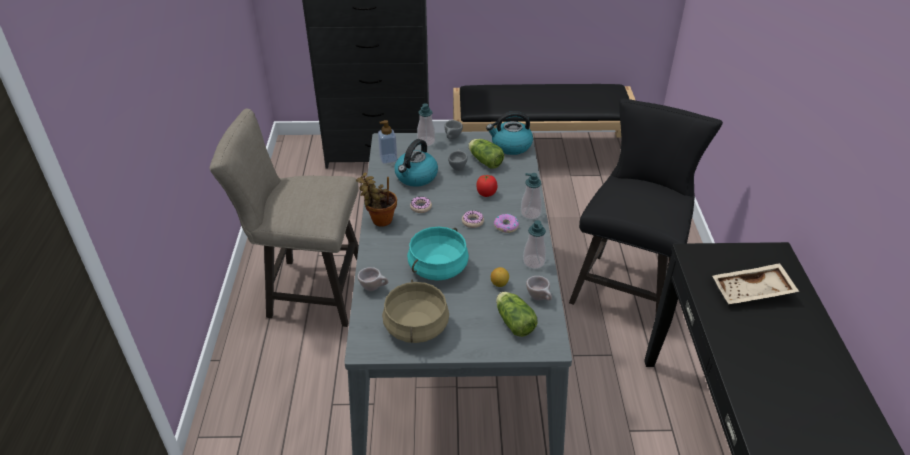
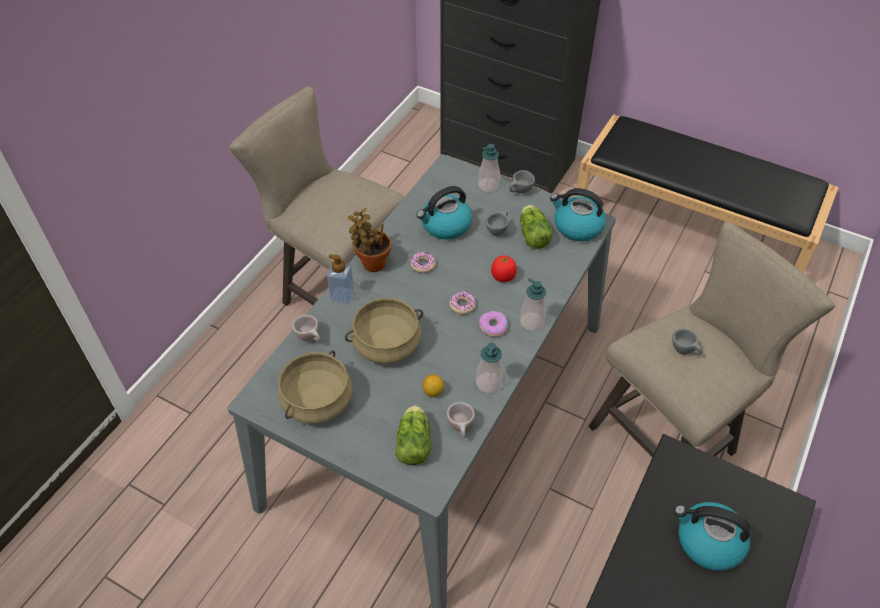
camera: 30 degrees right, 10 degrees up
soap dispenser [378,120,397,164] -> soap dispenser moved to [327,255,354,304]
turquoise cooking pot [407,227,469,281] -> beige cooking pot [345,298,423,364]
black stool [569,98,723,313] -> beige stool [588,222,835,457]
beige tray [712,263,799,304] -> kettle [674,502,751,571]
none -> grey cup [672,328,702,355]

